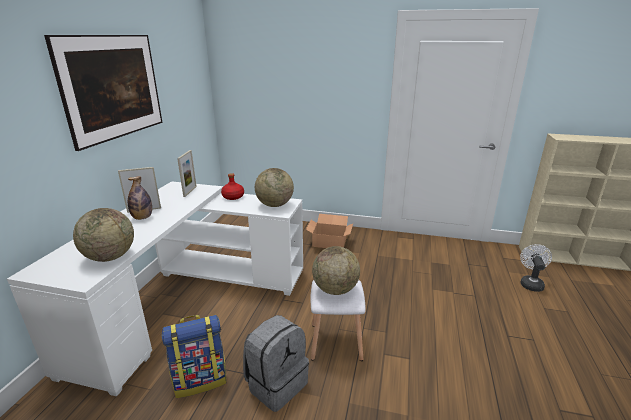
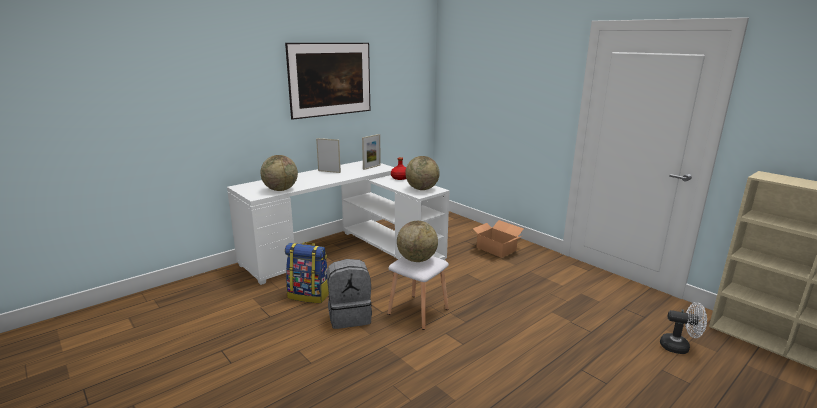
camera: 35 degrees right, 5 degrees down
bottle [128,176,152,220] -> none
white fan [520,244,552,292] -> white fan turned 60 degrees clockwise [660,302,707,354]

